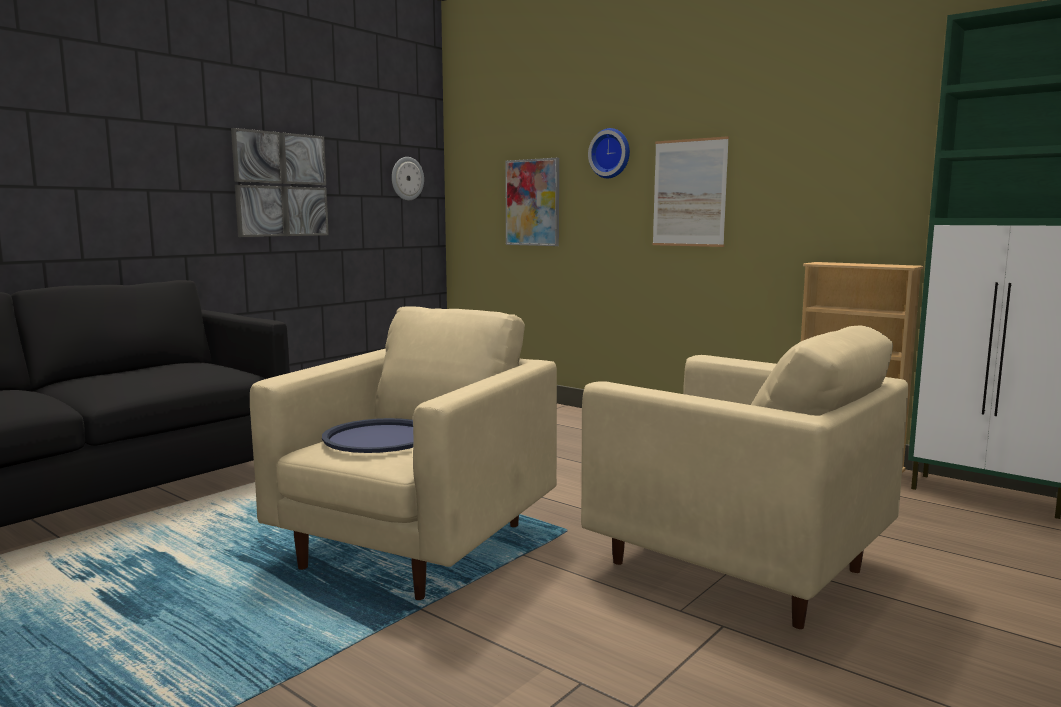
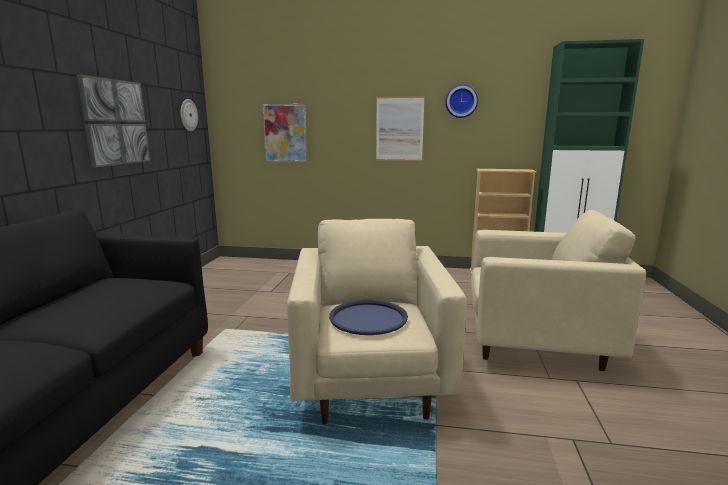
camera: 30 degrees left, 5 degrees up
wall clock [588,128,630,178] -> wall clock moved to [445,84,478,118]

